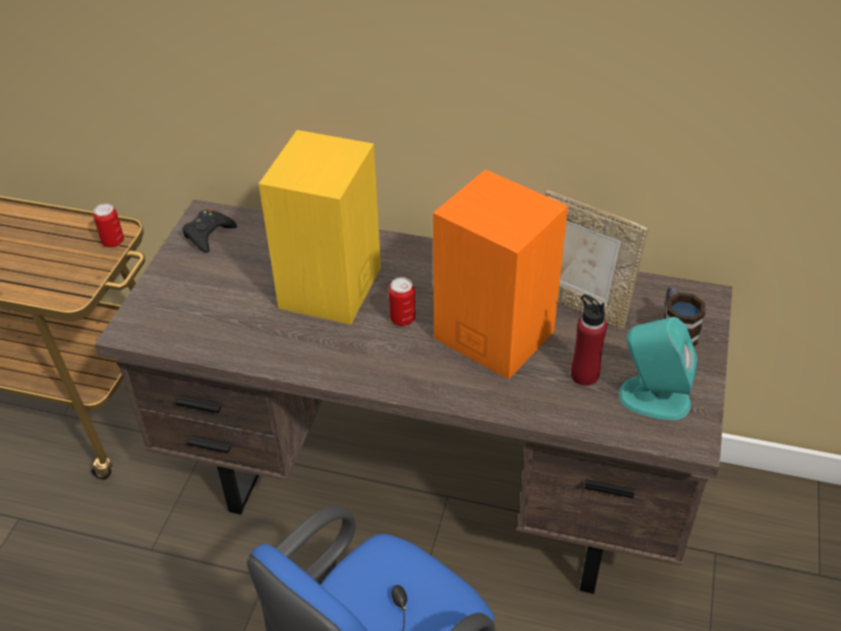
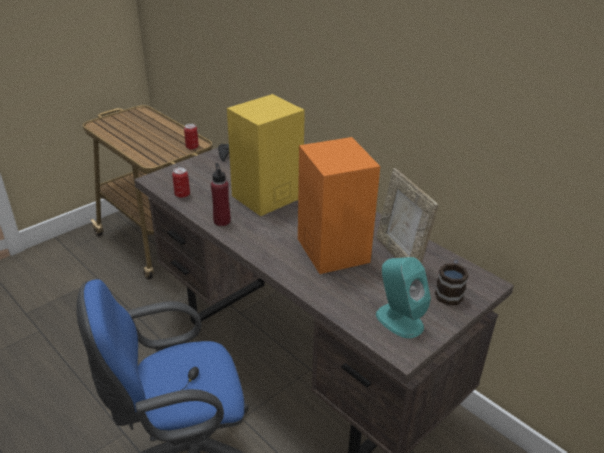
camera: 30 degrees right, 10 degrees down
can [389,277,416,326] -> can moved to [172,167,190,198]
red bottle [571,294,607,386] -> red bottle moved to [211,163,231,226]

